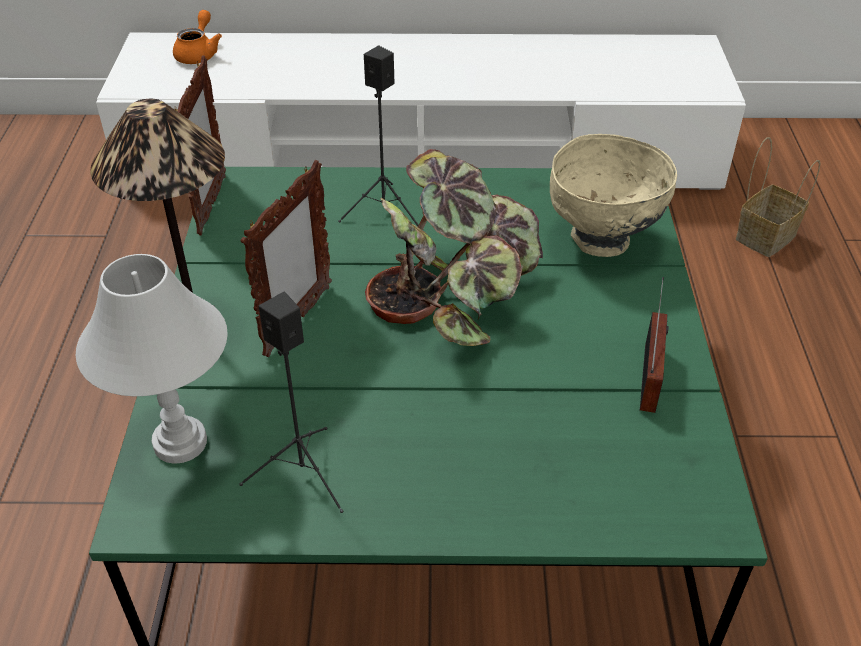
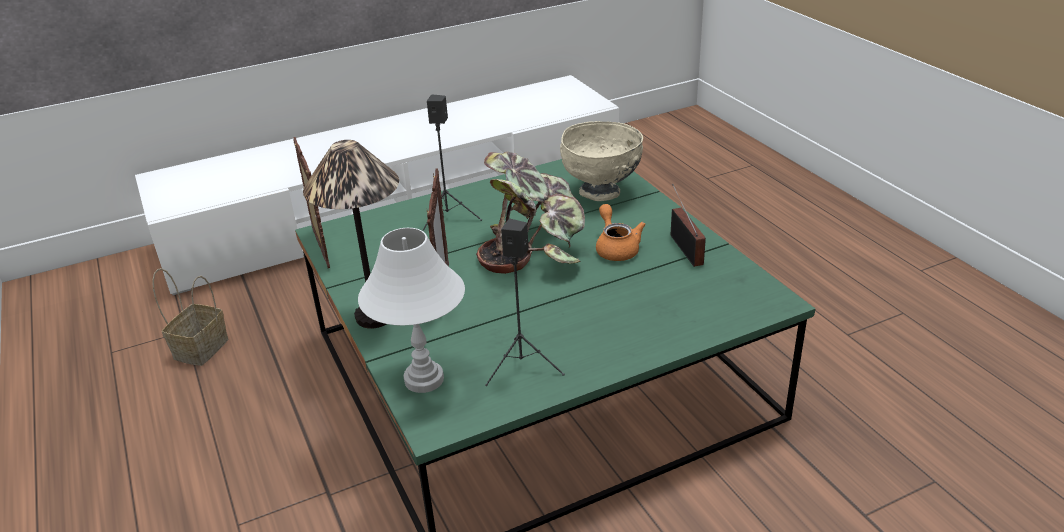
camera: 25 degrees left, 10 degrees down
orange teapot [173,10,222,64] -> orange teapot moved to [596,204,646,261]
basket [736,137,821,257] -> basket moved to [152,268,228,366]

